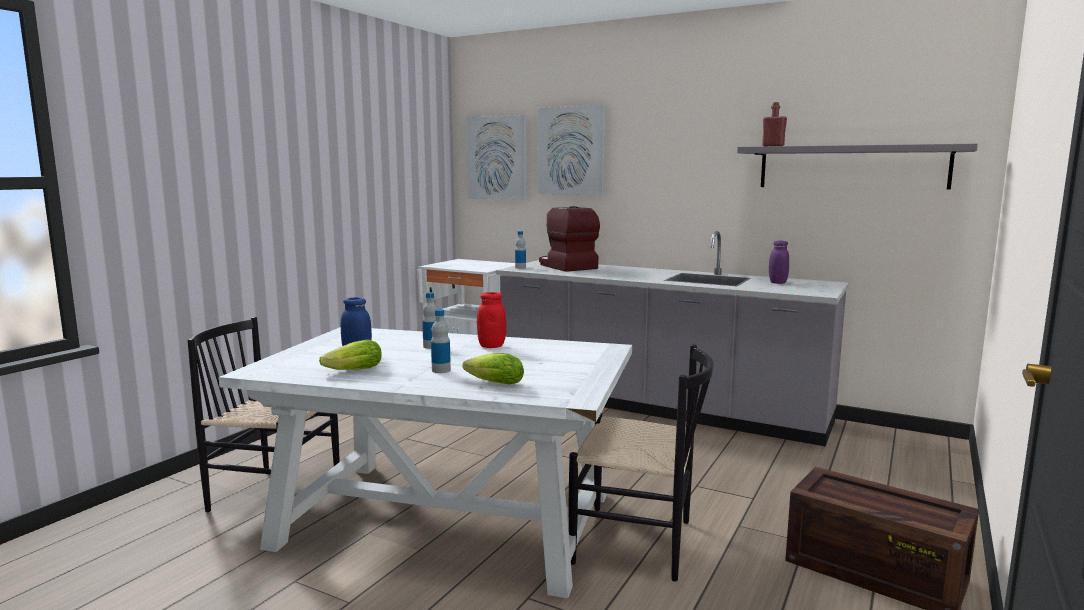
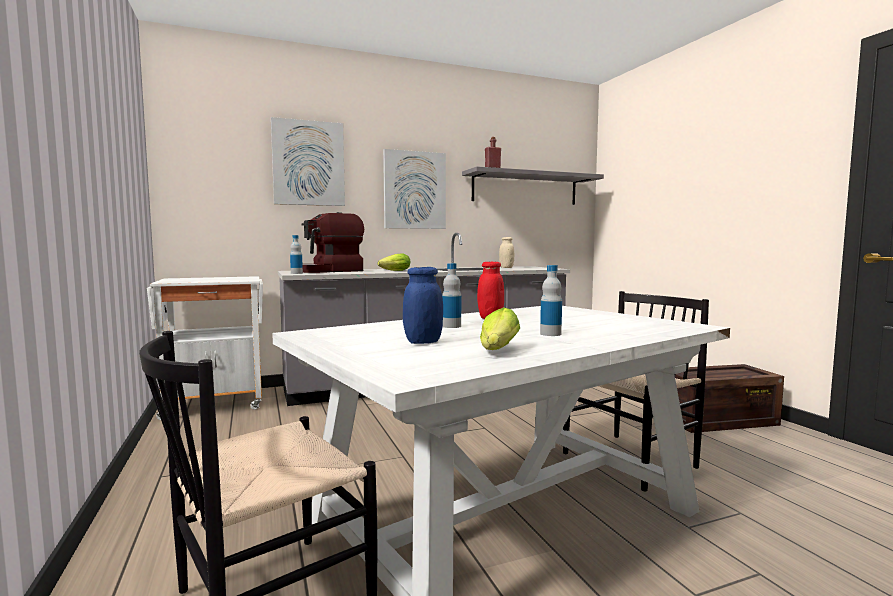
camera: 50 degrees left, 5 degrees down
lettuce [462,353,524,384] -> lettuce moved to [378,253,410,271]
picture [466,115,527,200] -> picture moved to [383,149,446,229]
coffee machine [539,206,600,272] -> coffee machine turned 45 degrees counterclockwise [302,212,364,273]
purple jar [769,241,789,284] -> beige jar [499,237,514,268]

